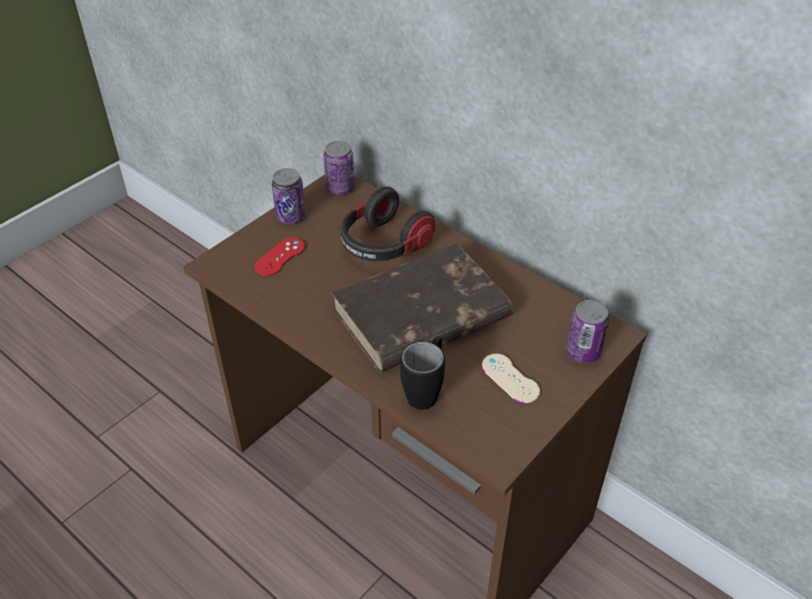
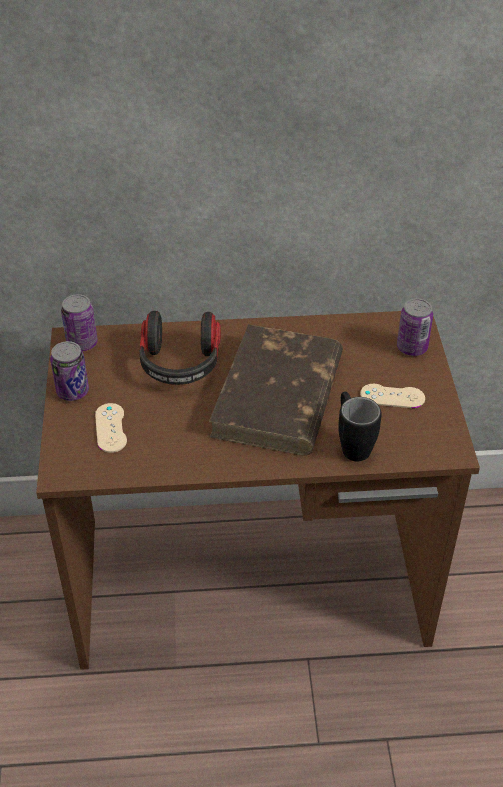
camera: 45 degrees left, 0 degrees up
red game controller [254,237,305,276] -> beige game controller [95,403,127,453]

